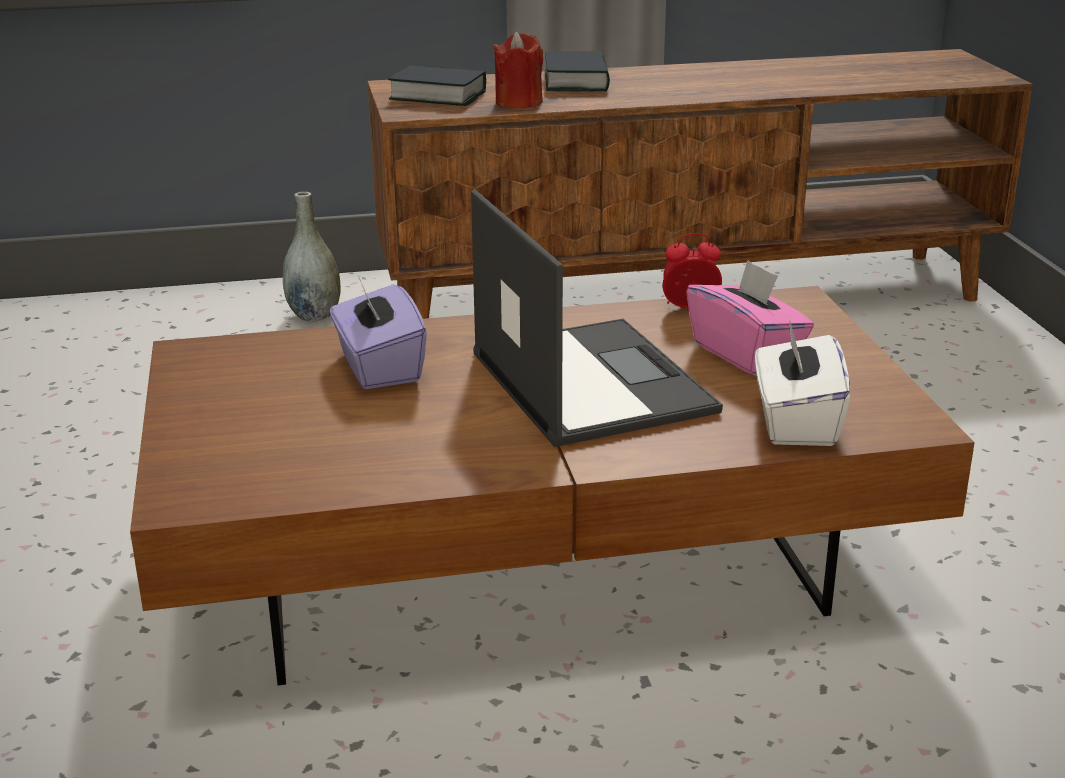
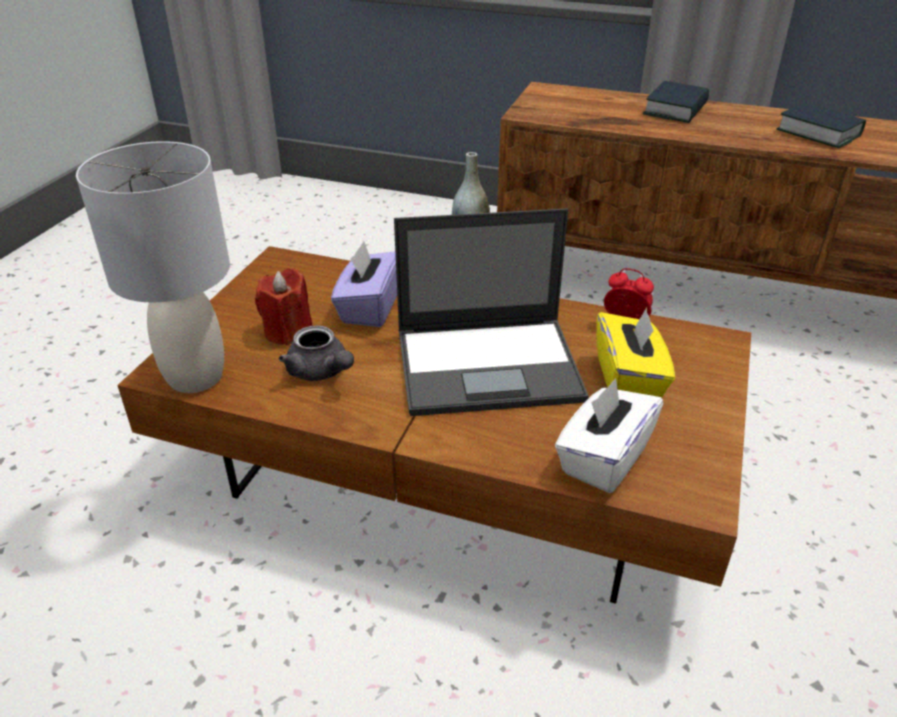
camera: 30 degrees right, 10 degrees up
book [388,65,486,106] -> book moved to [777,103,866,148]
laptop [471,189,723,447] -> laptop turned 75 degrees clockwise [394,209,589,416]
red candle [493,32,543,109] -> red candle moved to [255,268,312,346]
pink tissue box [686,260,814,376] -> yellow tissue box [596,307,675,398]
none -> grey table lamp [76,141,230,393]
none -> grey teapot [279,325,354,381]

